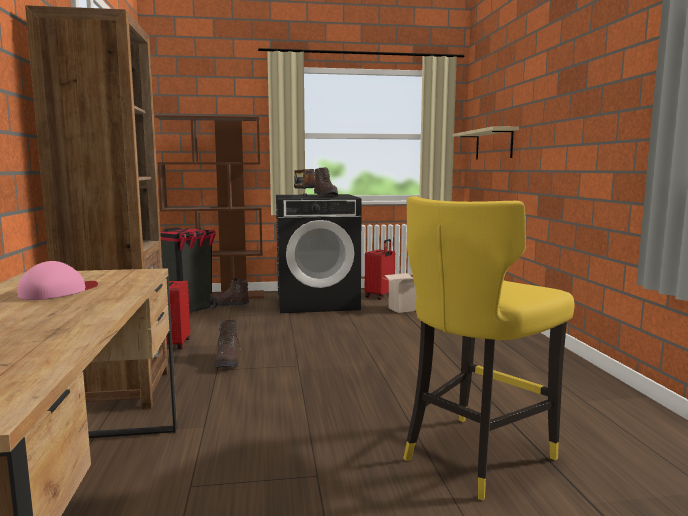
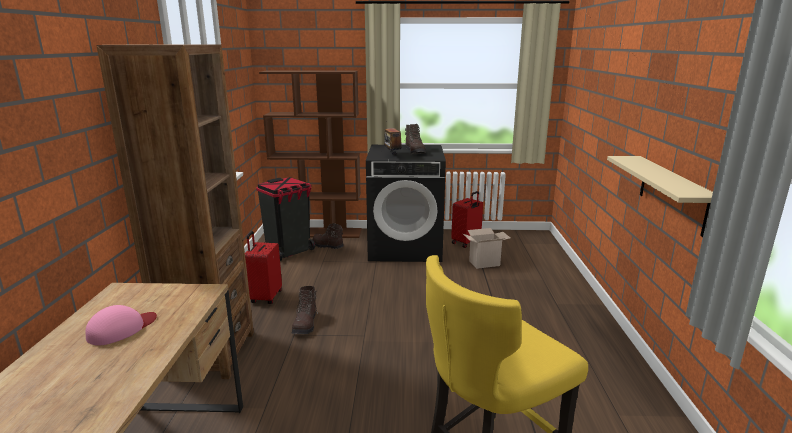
camera: 10 degrees right, 10 degrees up
beige shelf [453,126,519,159] -> beige shelf moved to [607,156,713,237]

